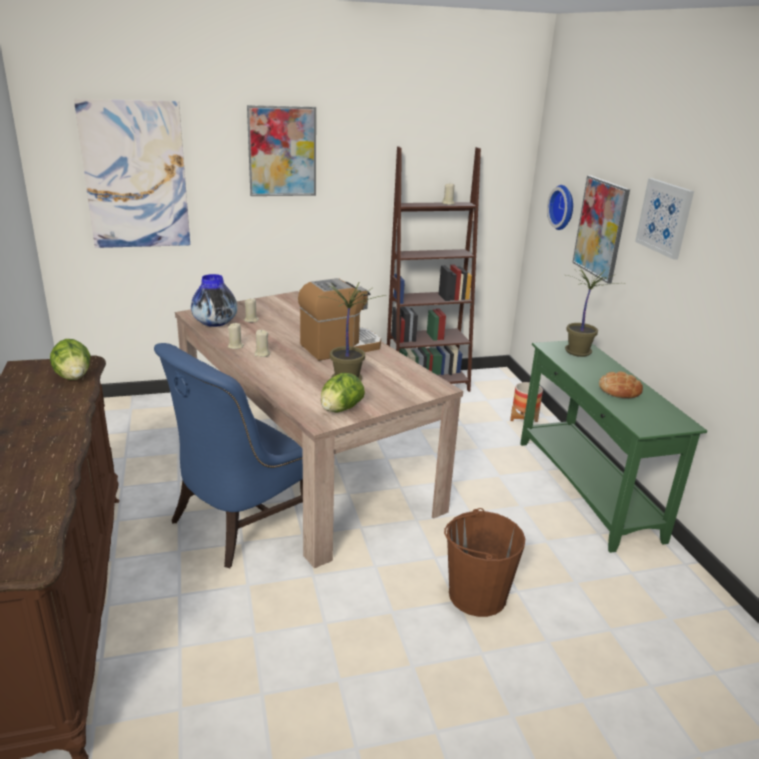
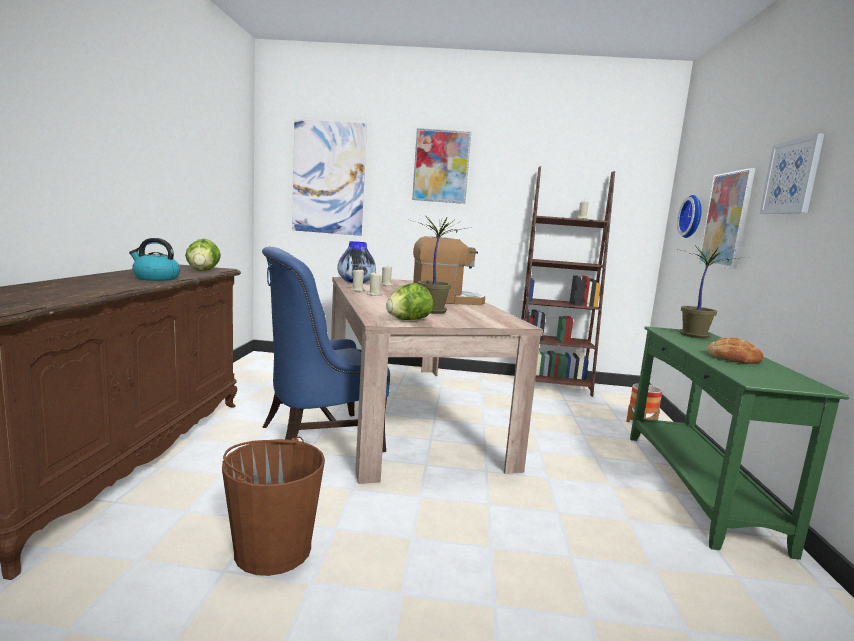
camera: 20 degrees right, 15 degrees down
brown bucket [444,508,525,617] -> brown bucket moved to [222,436,325,576]
none -> kettle [129,238,180,281]

